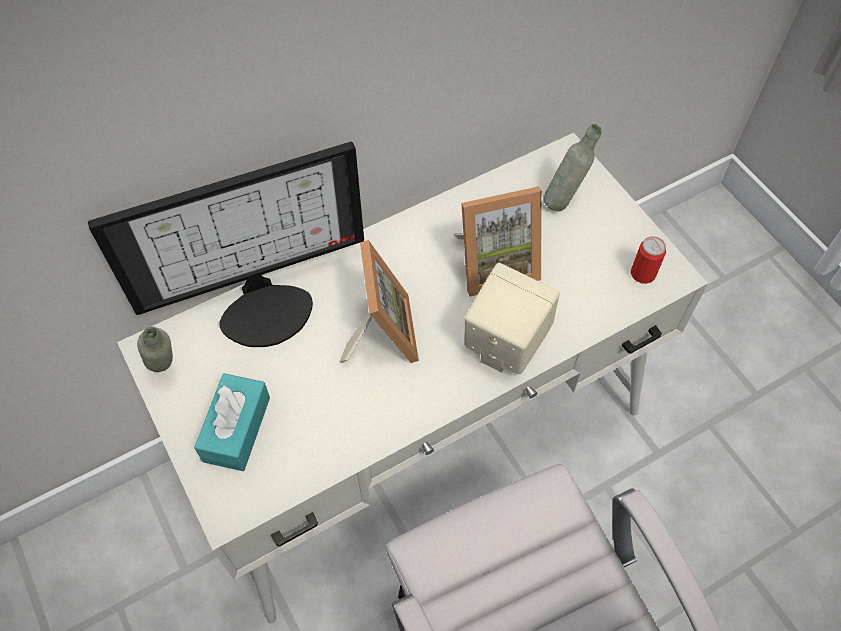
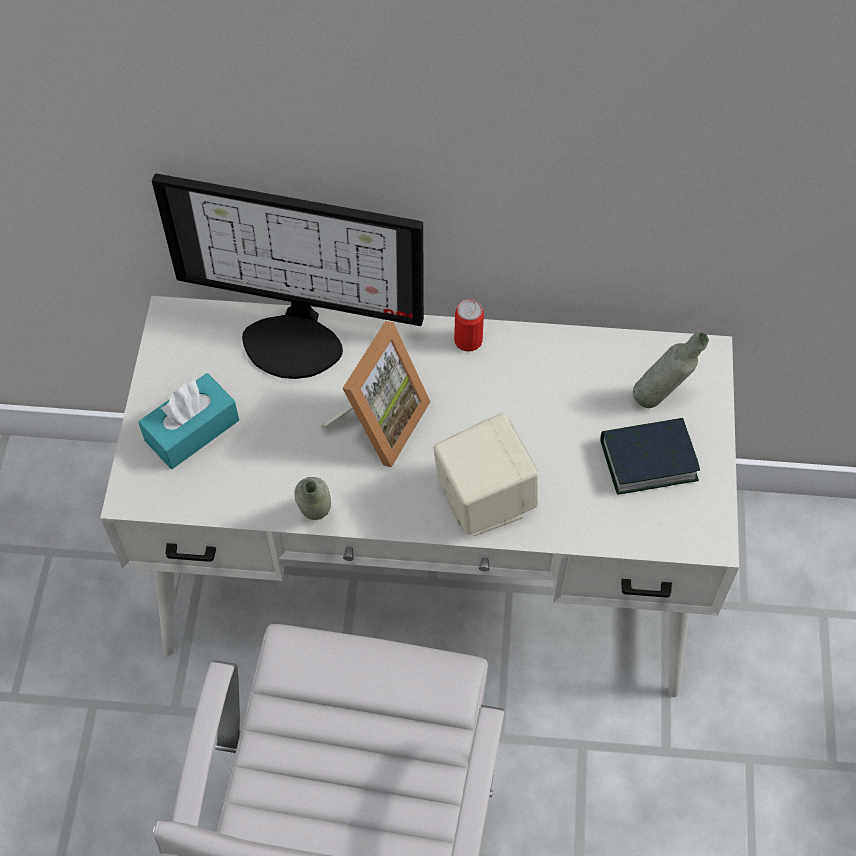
camera: 35 degrees right, 0 degrees up
grey bottle [137,326,173,372] -> grey bottle moved to [294,477,331,520]
picture frame [454,186,542,297] -> none
can [631,236,666,284] -> can moved to [454,299,484,352]
none -> book [601,418,700,494]

